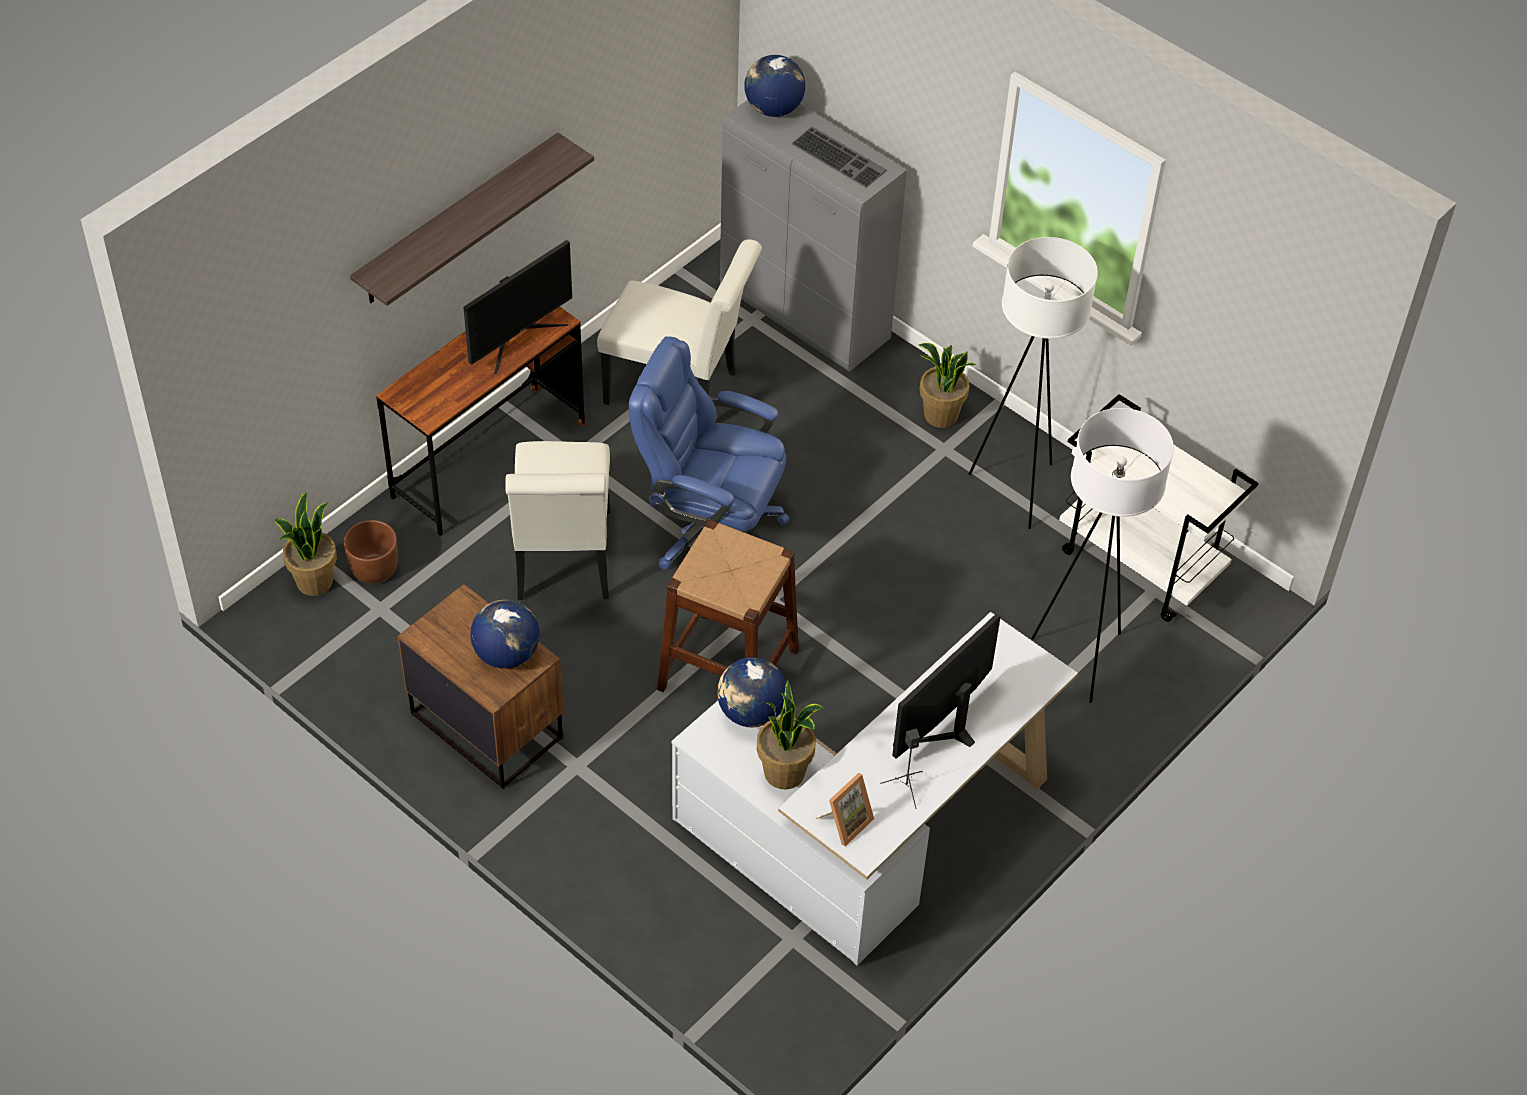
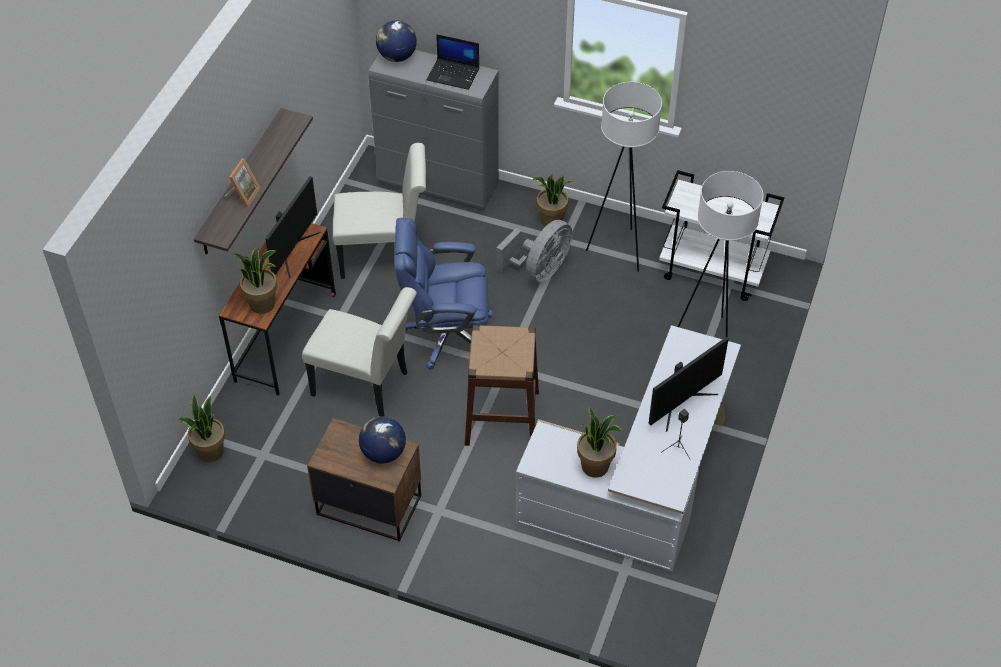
camera: 20 degrees left, 0 degrees up
brown planter [344,520,398,584] -> none
white chair [505,441,610,600] -> white chair turned 45 degrees counterclockwise [302,287,417,417]
globe [717,657,786,727] -> none
keyboard [791,126,887,188] -> laptop [426,34,479,90]
picture frame [816,773,874,846] -> picture frame moved to [225,158,260,207]
monitor [892,613,1001,759] -> monitor turned 150 degrees counterclockwise [648,337,729,432]
none -> potted plant [234,248,277,314]
none -> grey fan [497,220,572,282]

